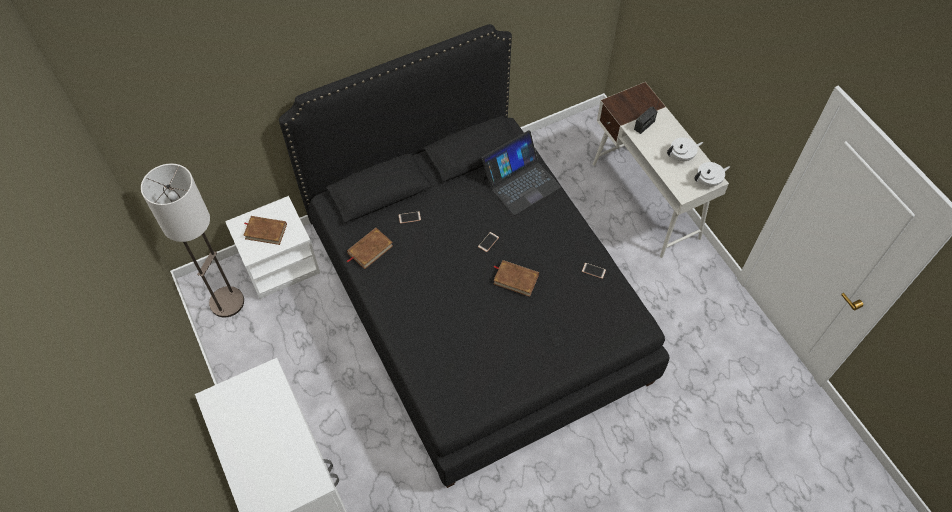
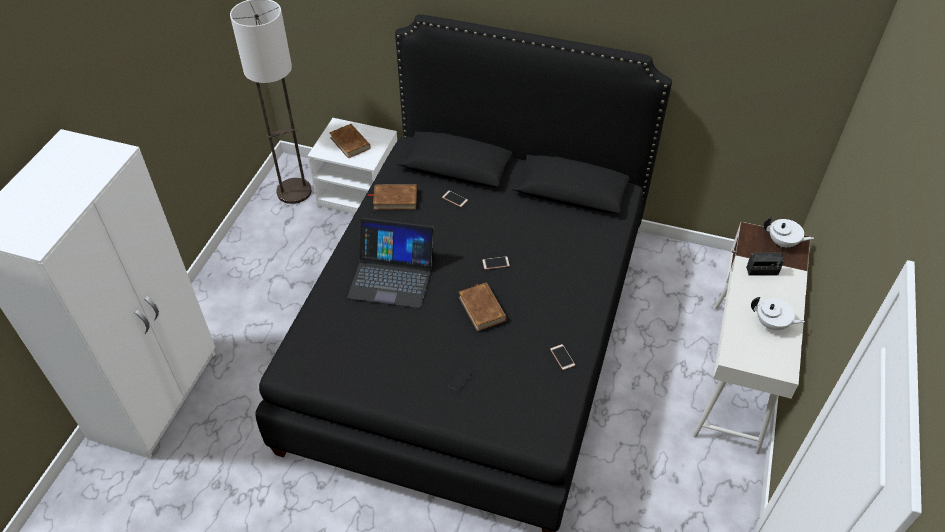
camera: 45 degrees right, 10 degrees down
laptop [482,130,561,215] -> laptop moved to [348,218,434,308]
white teapot [694,162,730,187] -> white teapot moved to [764,217,814,249]

